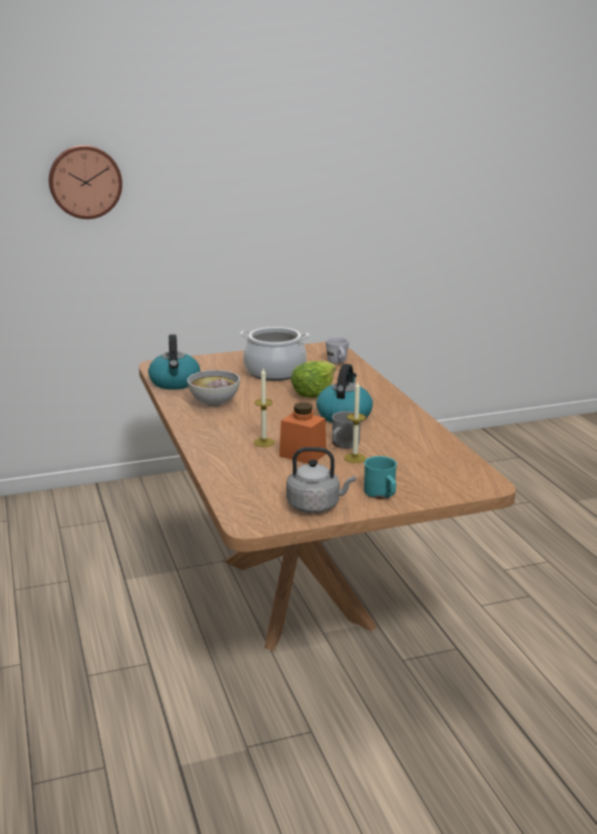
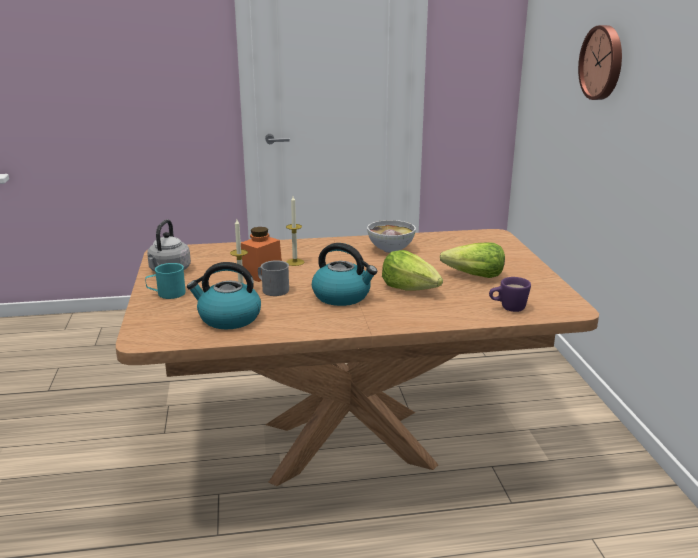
camera: 100 degrees right, 0 degrees up
kettle [148,334,200,390] -> kettle moved to [187,262,261,329]
cooking pot [240,327,310,381] -> lettuce [440,242,505,278]
white mug [326,337,349,364] -> purple mug [489,277,531,312]

